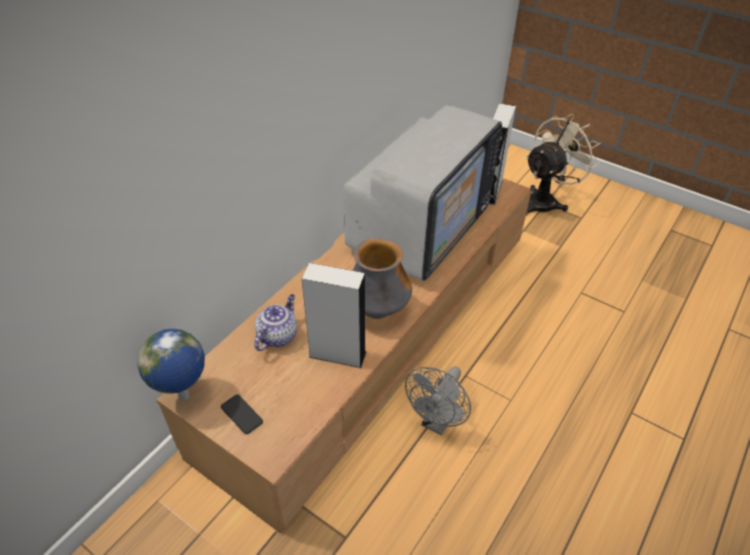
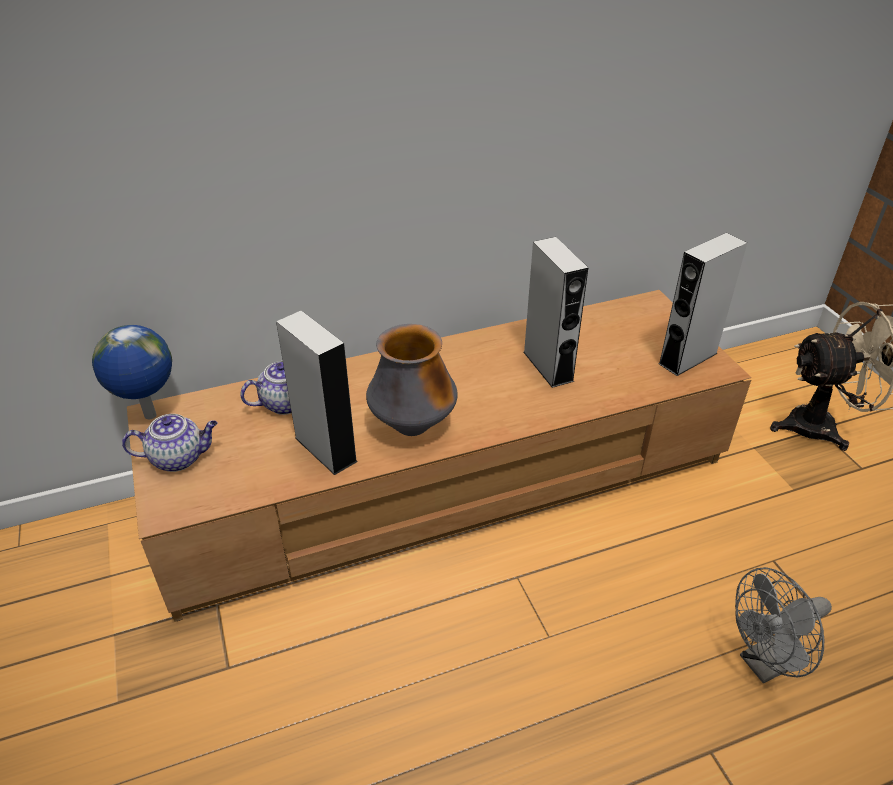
camera: 35 degrees right, 5 degrees down
phone [221,395,263,434] -> teapot [122,414,218,472]
television [343,105,502,281] -> grey speaker [523,237,588,388]
grey fan [405,367,471,436] -> grey fan moved to [735,567,832,684]

